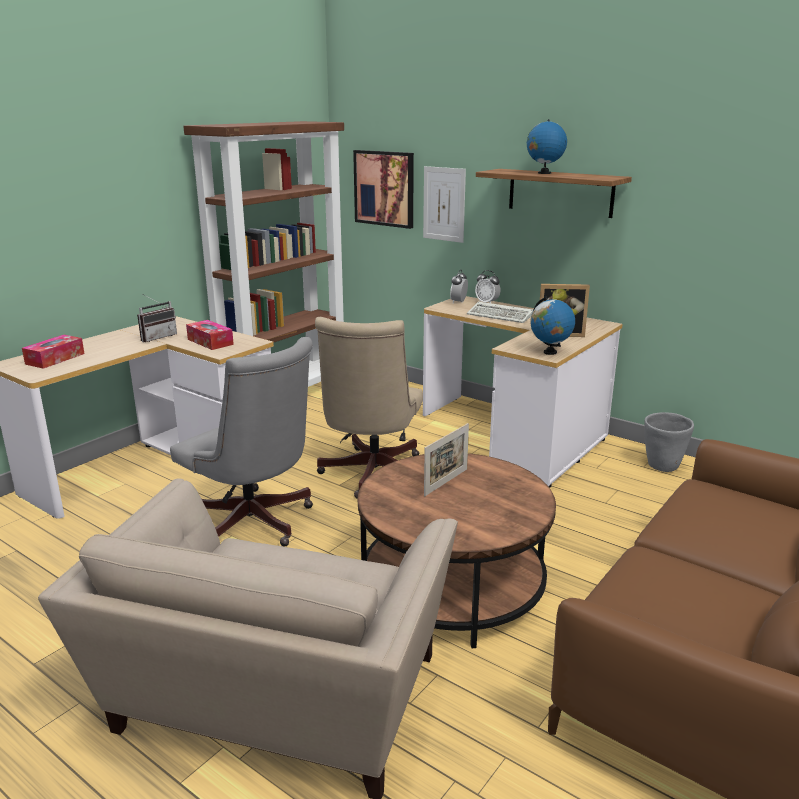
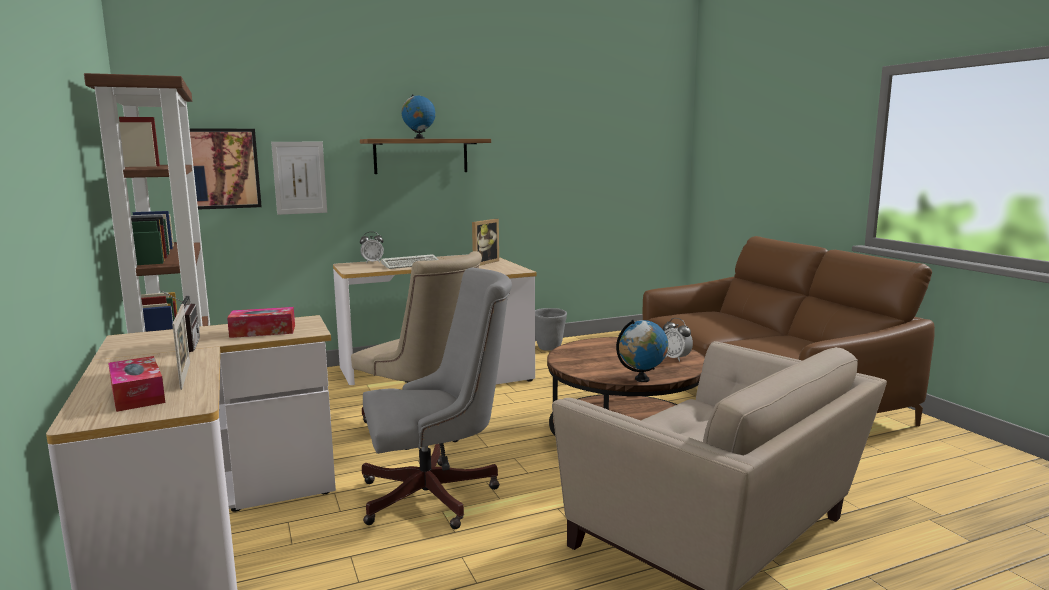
camera: 60 degrees left, 10 degrees down
picture frame [424,423,469,496] -> picture frame moved to [172,304,190,390]
alarm clock [450,270,468,303] -> alarm clock moved to [663,318,693,362]
globe [530,296,575,355] -> globe moved to [616,320,668,382]

